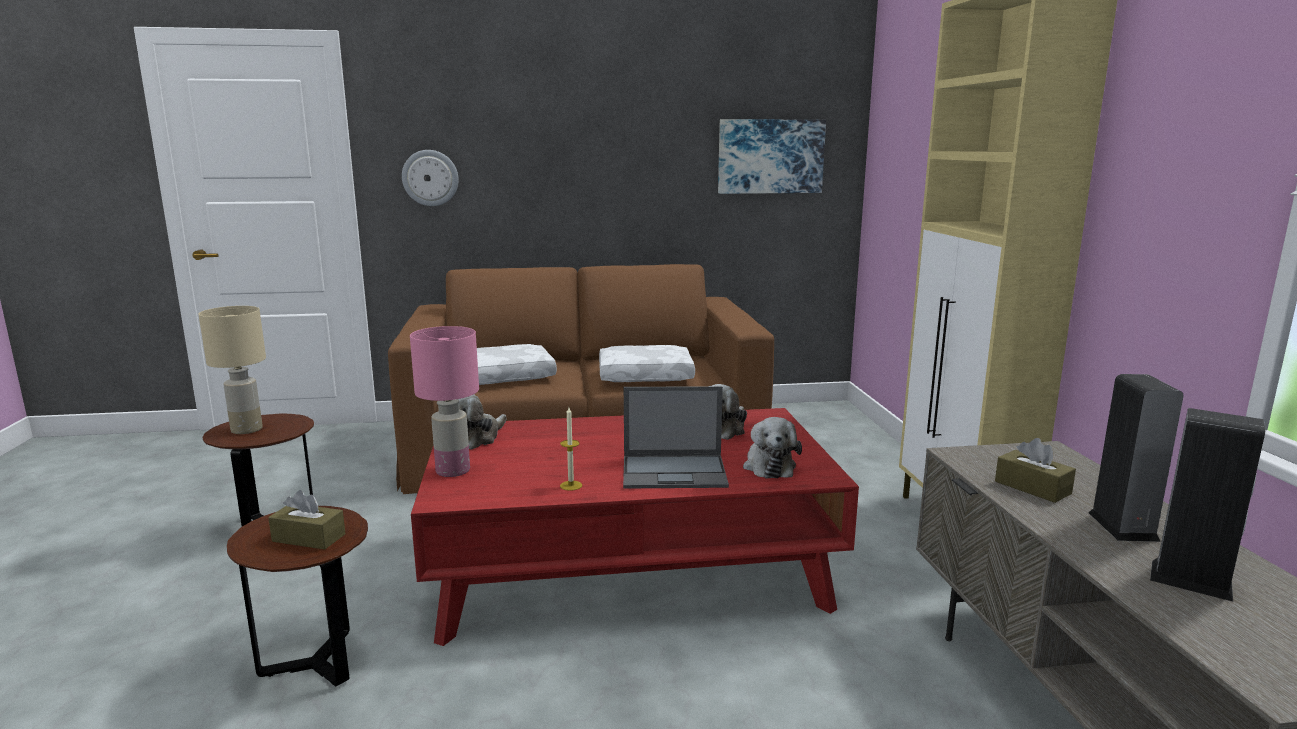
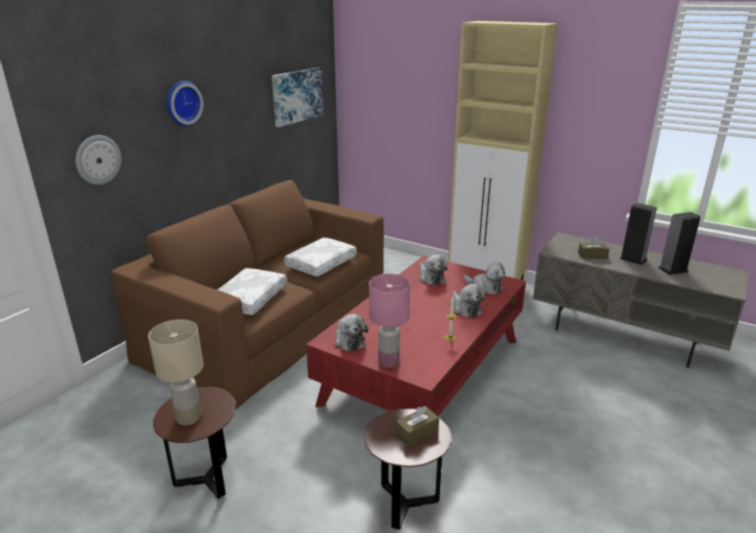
camera: 50 degrees left, 10 degrees up
laptop [623,386,729,488] -> plush toy [452,284,485,318]
none -> wall clock [166,81,203,126]

